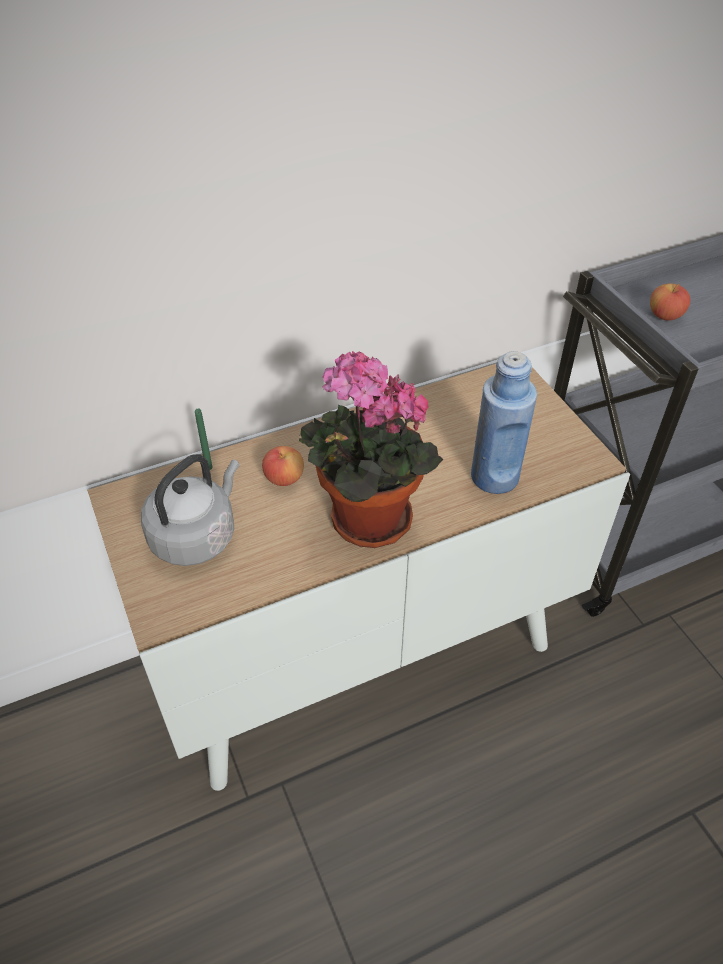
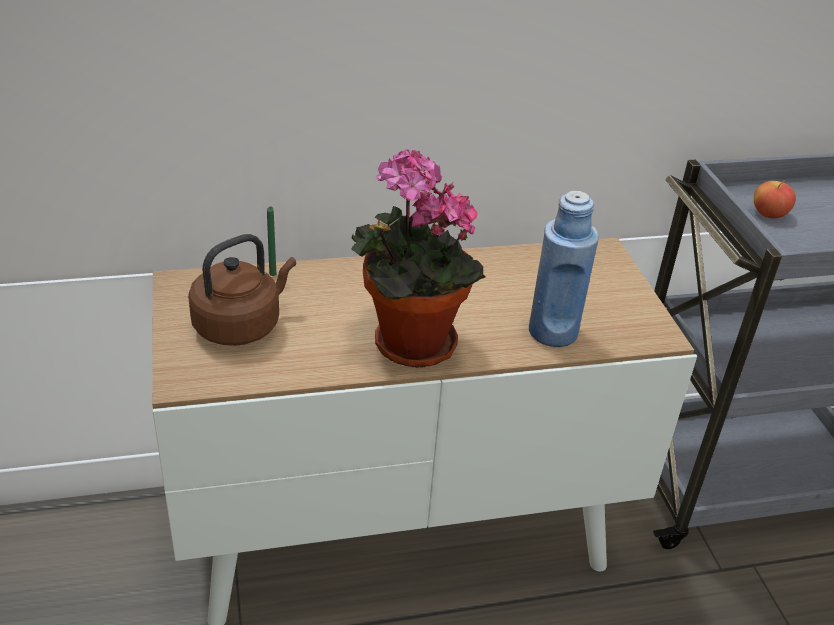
camera: 10 degrees right, 10 degrees down
grey kettle [141,454,240,566] -> brown kettle [188,234,296,346]
apple [262,446,304,486] -> none

